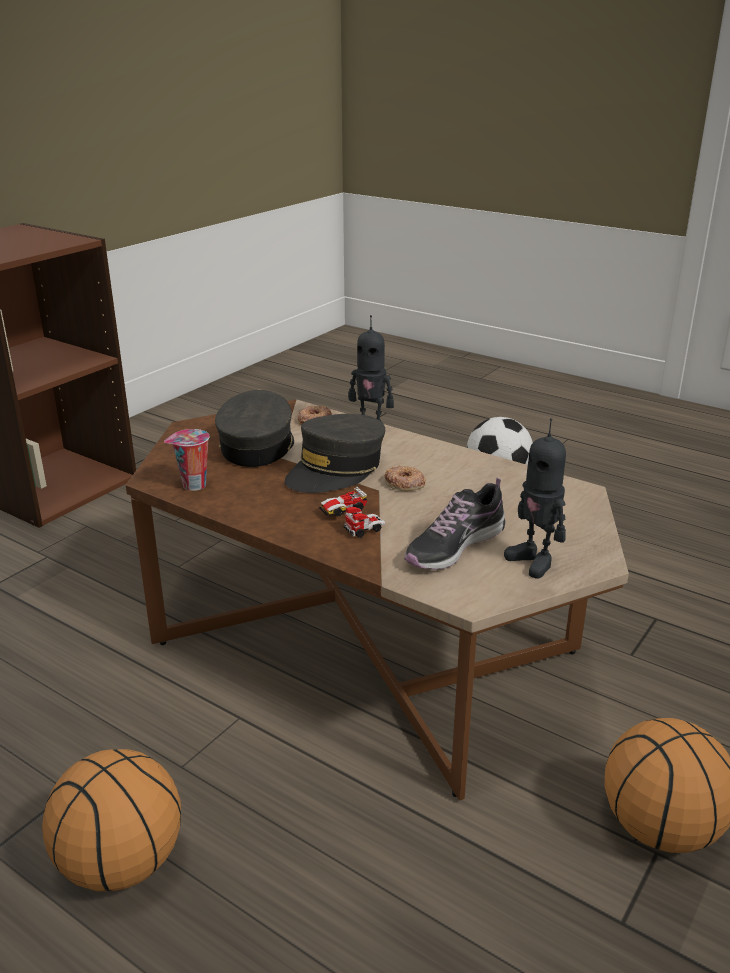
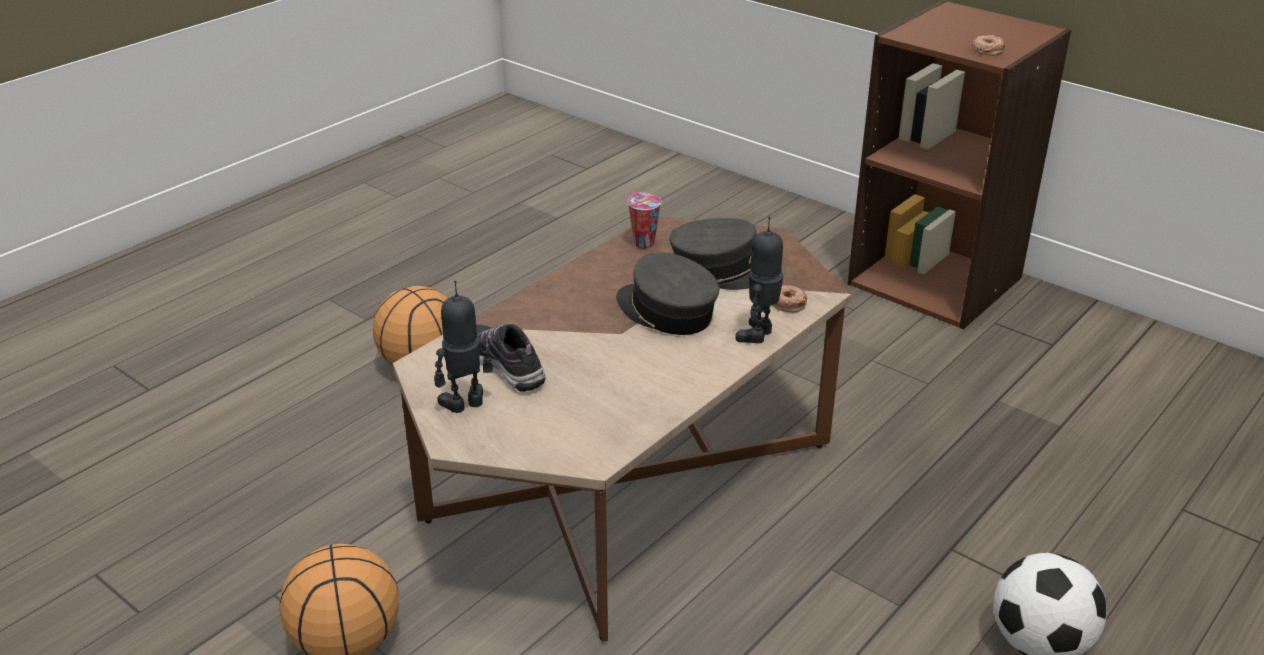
camera: 95 degrees right, 5 degrees up
toy car [319,487,386,538] -> none
donut [384,466,426,491] -> donut moved to [972,35,1005,55]

